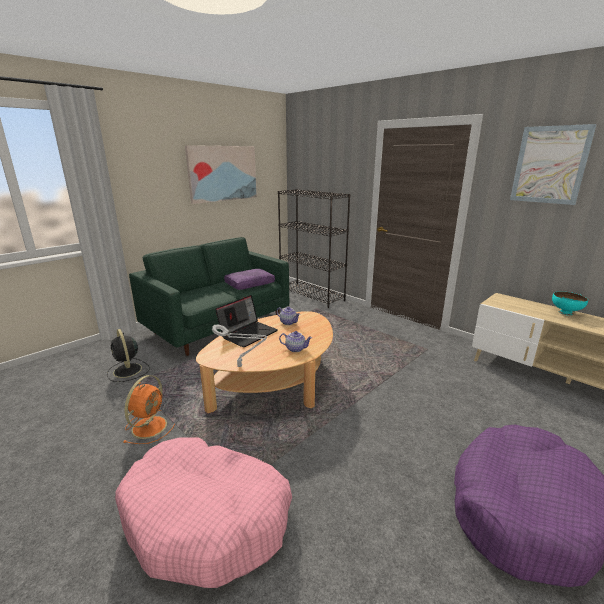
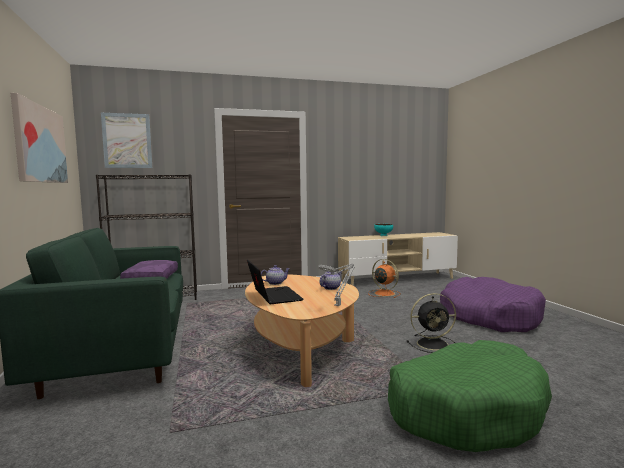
camera: 60 degrees left, 15 degrees down
black fan [107,329,150,382] -> black fan moved to [407,293,456,353]
pink dog bed [115,437,292,588] -> green dog bed [388,340,552,452]
orange fan [123,375,175,444] -> orange fan moved to [368,259,399,298]
picture [510,124,597,205] -> picture moved to [101,113,152,168]

